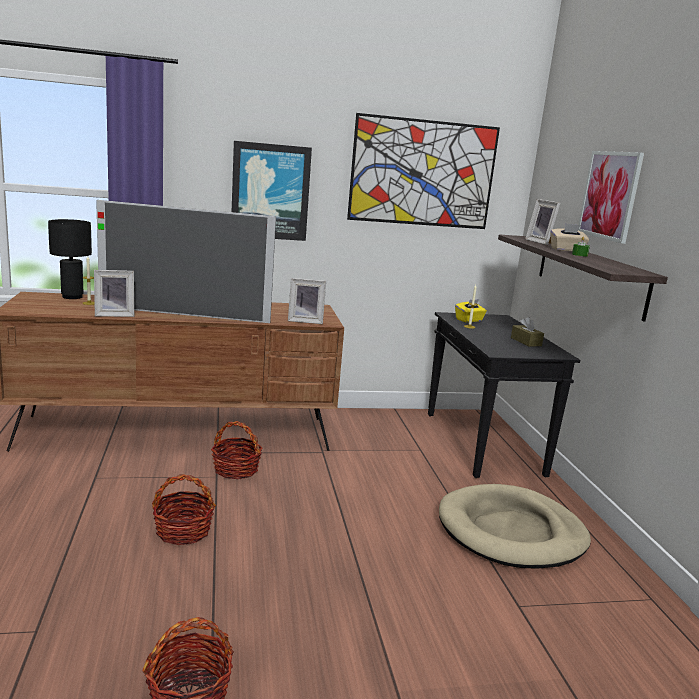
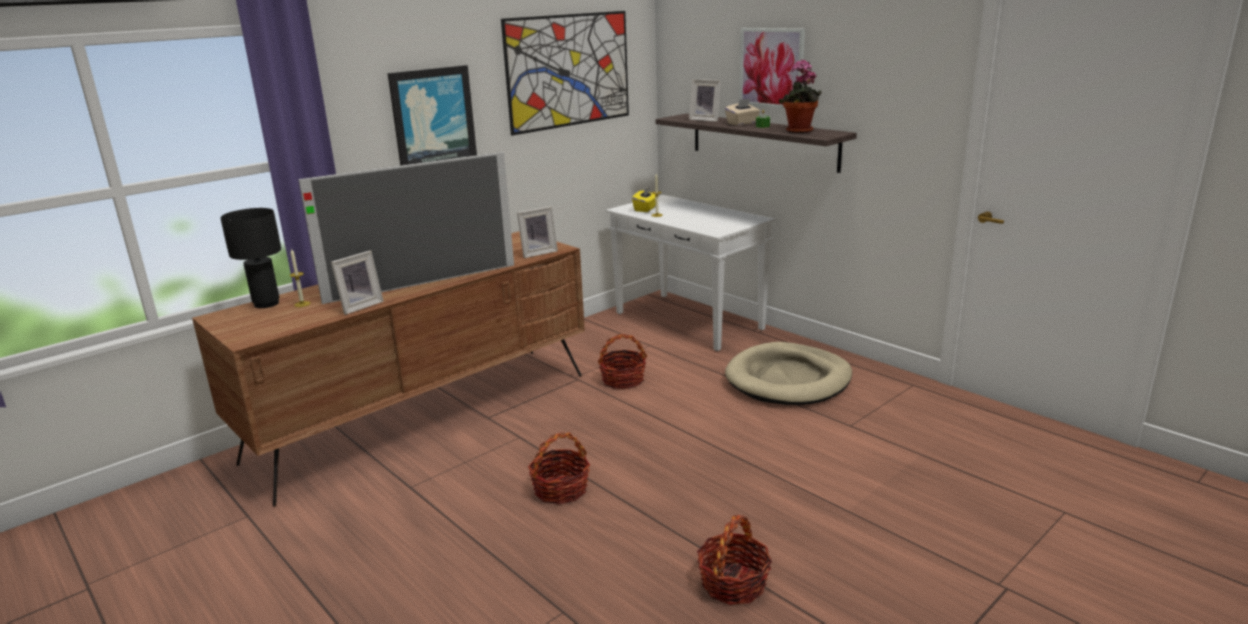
camera: 30 degrees left, 5 degrees up
basket [211,421,262,479] -> basket moved to [598,334,647,389]
black console table [428,312,580,478] -> white console table [606,195,776,351]
brown tissue box [511,317,544,347] -> none
none -> potted plant [779,59,822,133]

